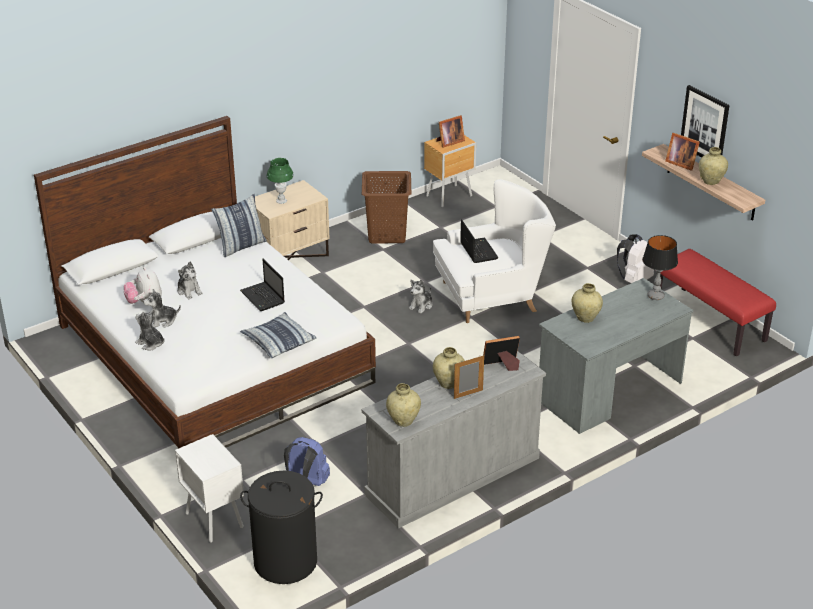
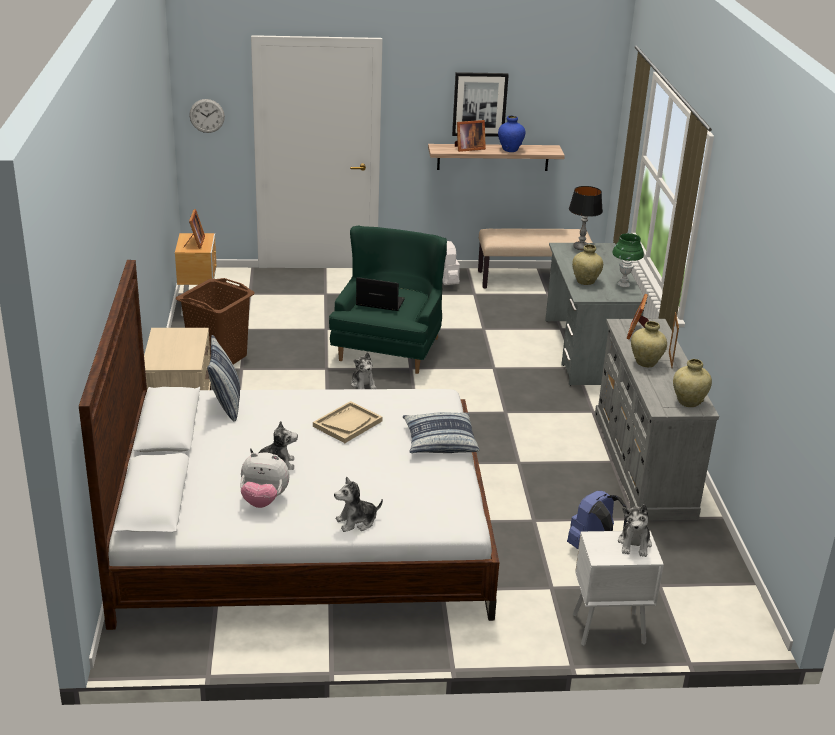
camera: 60 degrees left, 5 degrees down
plush toy [143,289,181,328] -> plush toy moved to [618,504,652,557]
laptop [240,259,285,311] -> beige tray [313,401,382,443]
black laundry basket [240,471,323,584] -> none
green table lamp [267,158,294,204] -> green table lamp moved to [612,233,644,287]
white armchair [433,179,556,323] -> green armchair [329,226,447,374]
red bench [656,249,776,356] -> beige bench [478,228,593,289]
beige vase [699,147,728,185] -> blue vase [498,115,526,152]
none -> wall clock [189,99,225,133]

